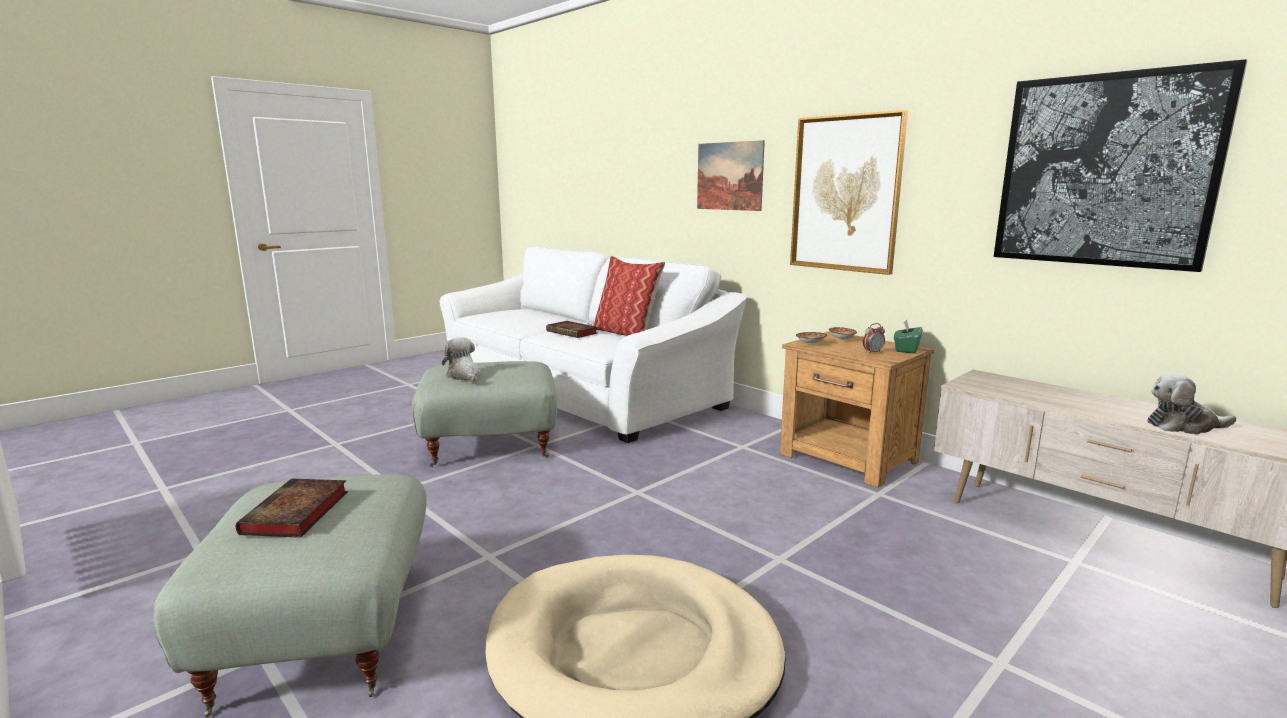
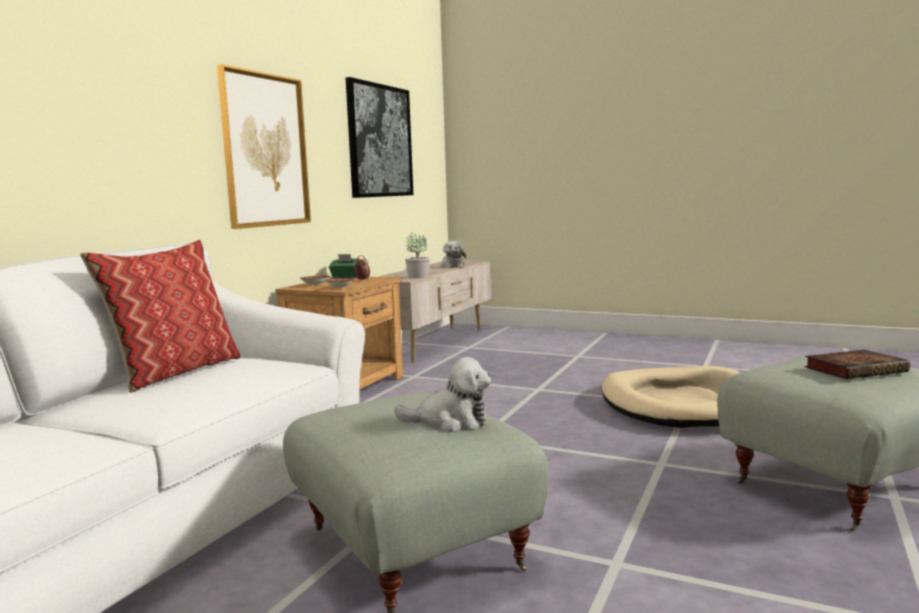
camera: 110 degrees left, 5 degrees down
plush toy [442,337,481,382] -> plush toy turned 120 degrees counterclockwise [394,357,491,432]
book [546,321,598,338] -> none
picture [697,140,765,211] -> none
none -> potted plant [405,233,430,278]

